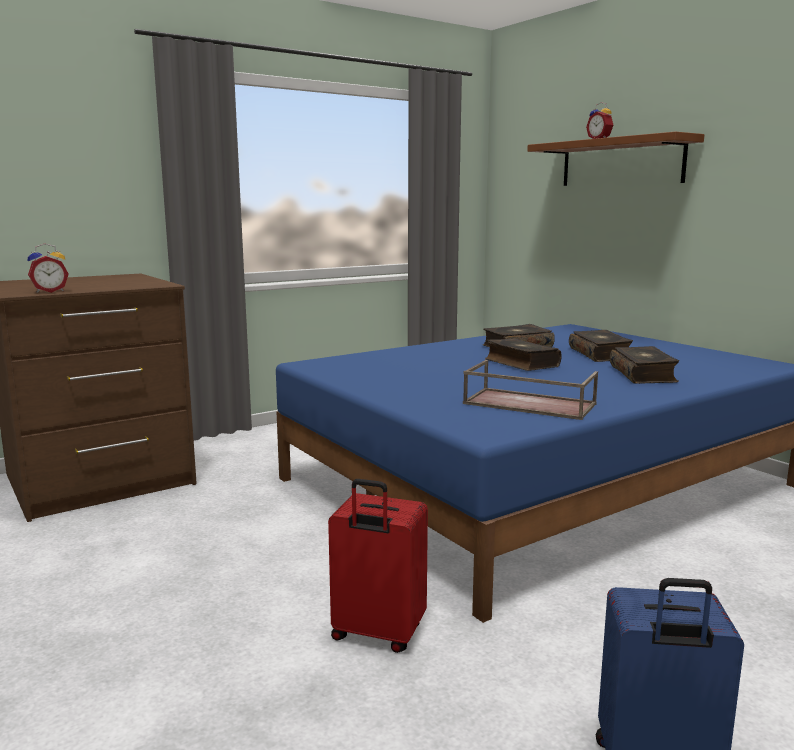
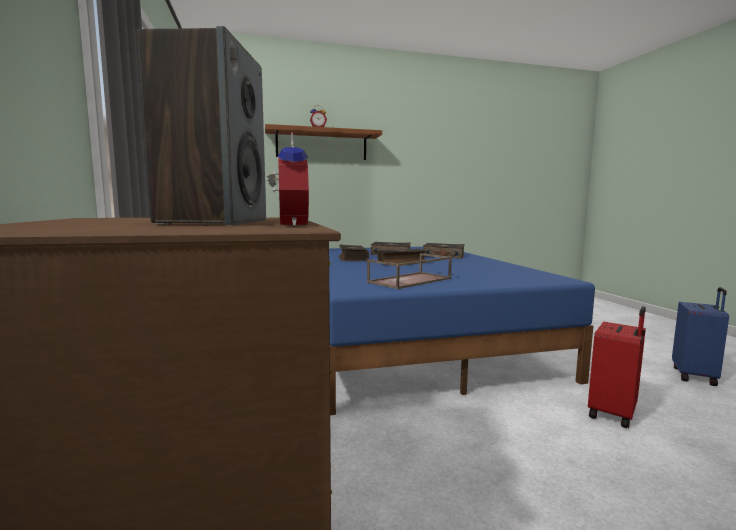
camera: 70 degrees left, 5 degrees down
brown tray [463,360,598,420] -> brown tray moved to [367,253,452,289]
none -> speaker [137,26,266,225]

